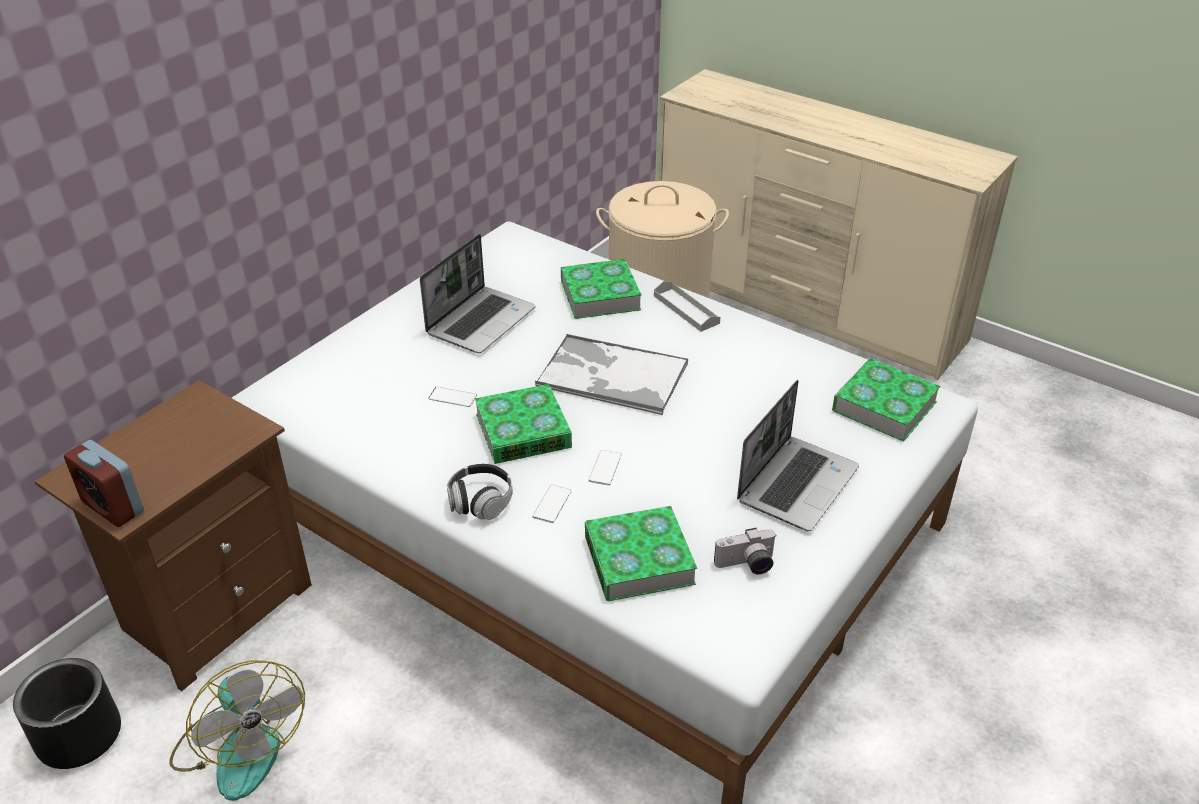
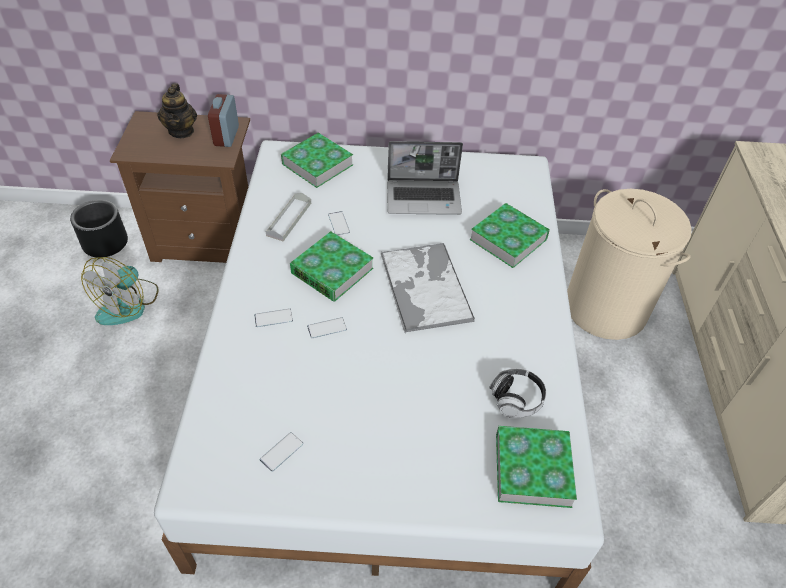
camera: 55 degrees right, 10 degrees up
alarm clock [64,440,144,527] -> alarm clock moved to [208,94,239,147]
headphones [447,463,512,520] -> headphones moved to [489,368,546,418]
book [585,506,697,601] -> book moved to [281,133,353,188]
grey tray [654,281,720,332] -> grey tray moved to [265,193,311,242]
camera [714,528,777,574] -> phone [260,432,303,472]
laptop [737,380,859,531] -> none
none -> teapot [157,83,197,138]

